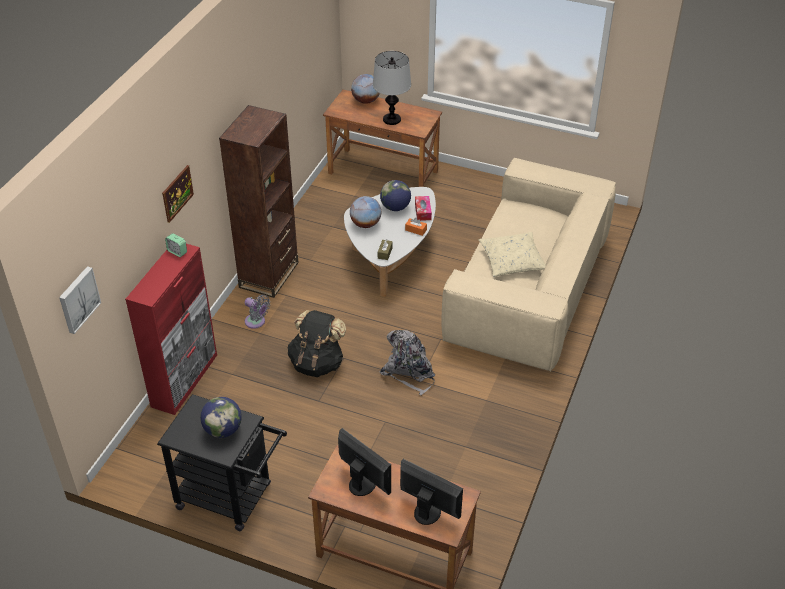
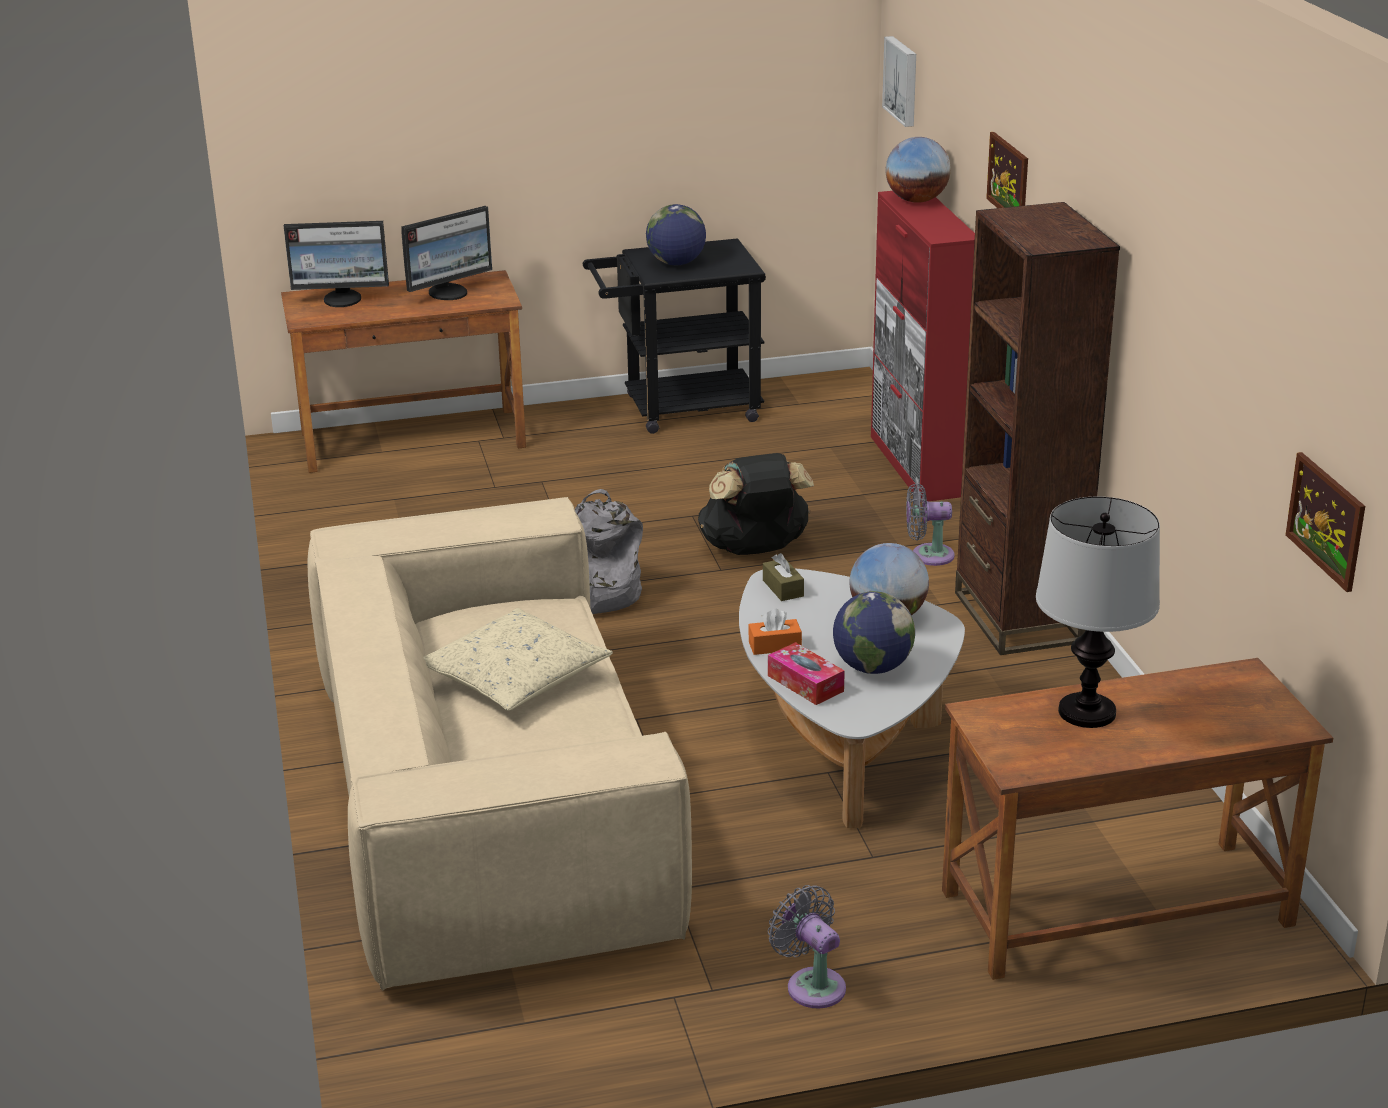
camera: 145 degrees right, 15 degrees down
alarm clock [165,233,187,257] -> none
monitor [338,428,391,496] -> monitor turned 45 degrees counterclockwise [401,206,492,300]
globe [351,74,380,104] -> globe moved to [886,137,951,203]
none -> grey fan [768,885,846,1008]
none -> picture [1285,452,1365,592]

